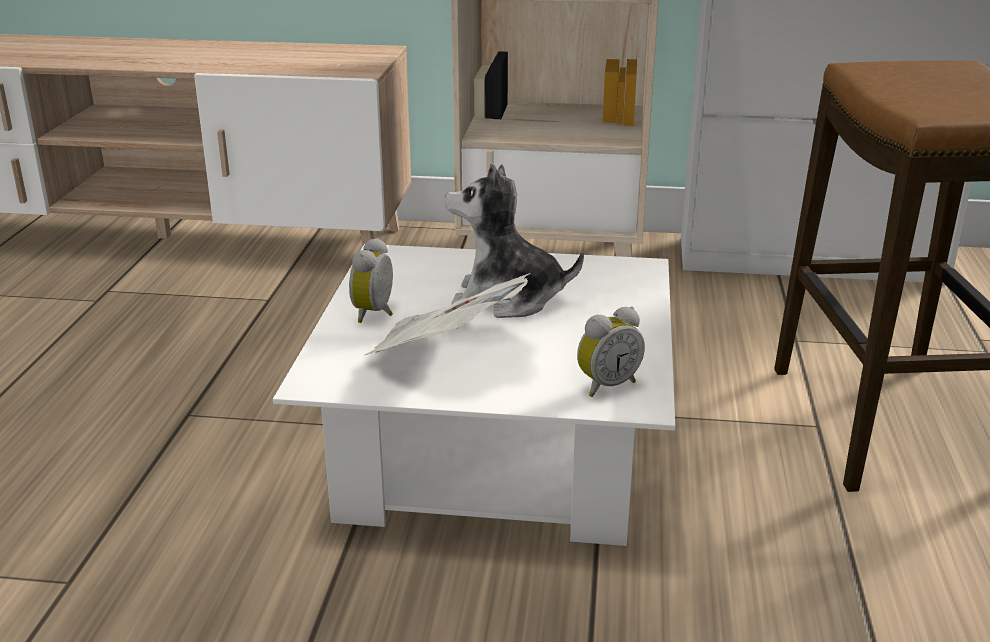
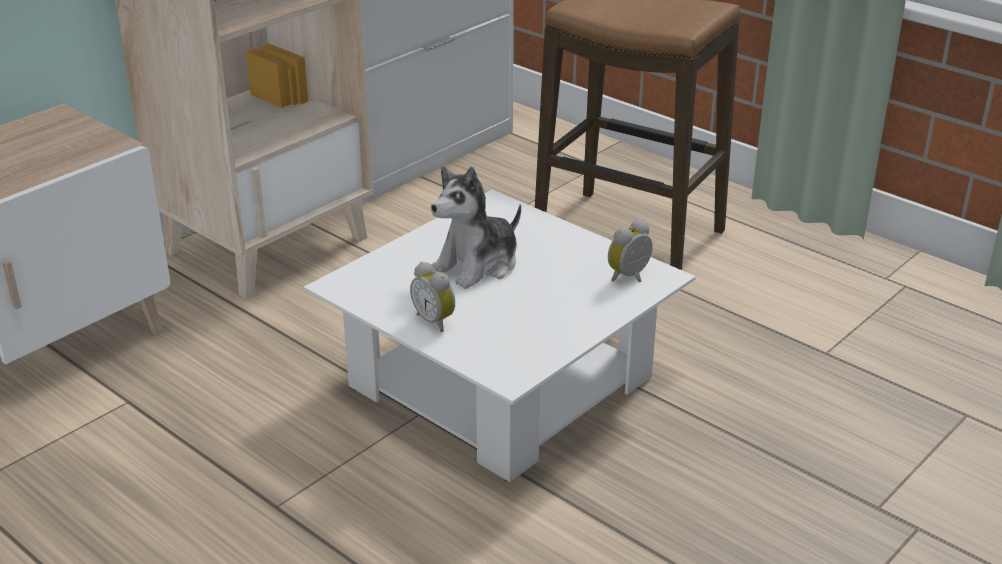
camera: 55 degrees left, 5 degrees up
newspaper [364,273,530,356] -> none
alarm clock [577,306,645,397] -> alarm clock turned 135 degrees counterclockwise [608,220,653,282]

